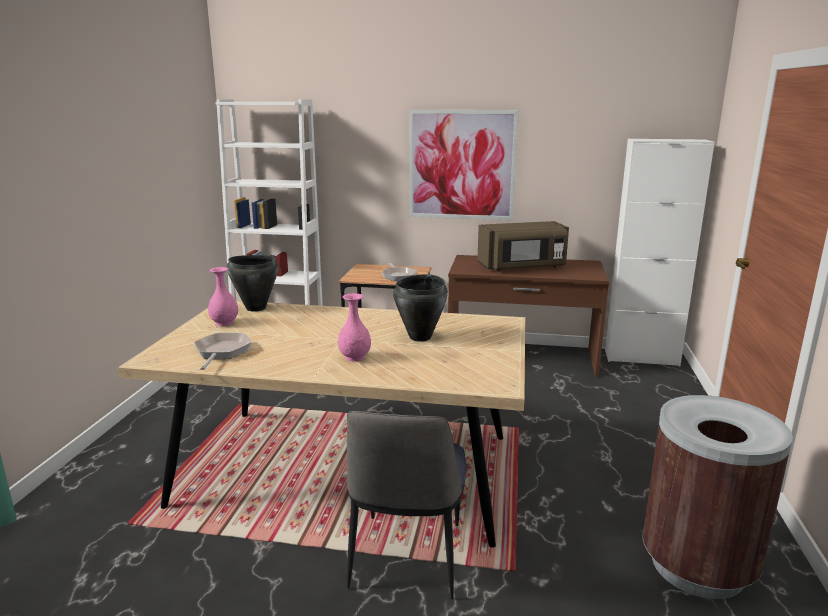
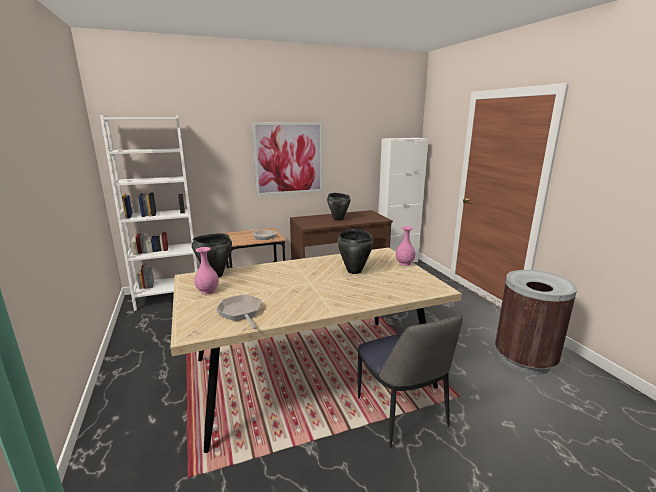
camera: 30 degrees left, 0 degrees up
pink vase [338,293,371,362] -> pink vase moved to [396,226,415,266]
brown microwave [477,221,569,271] -> black cooking pot [327,193,351,221]

